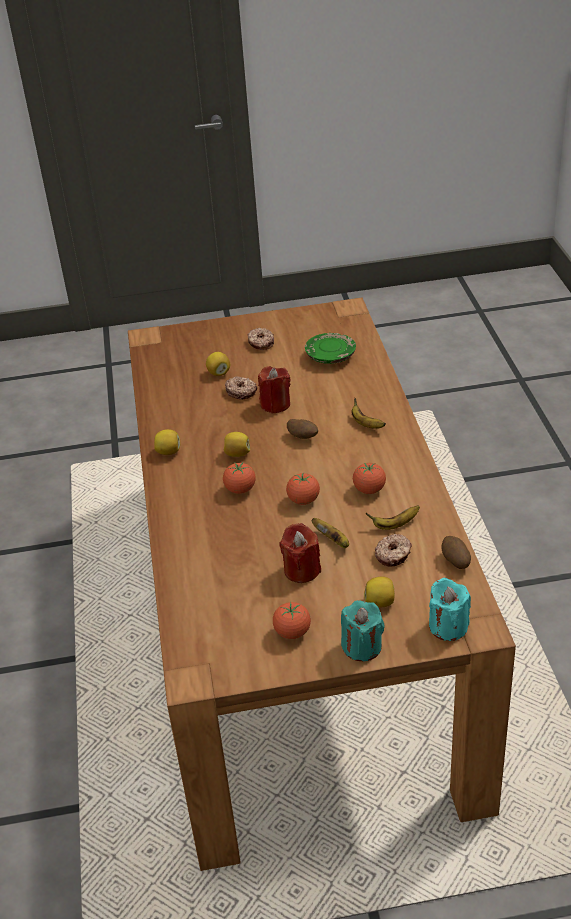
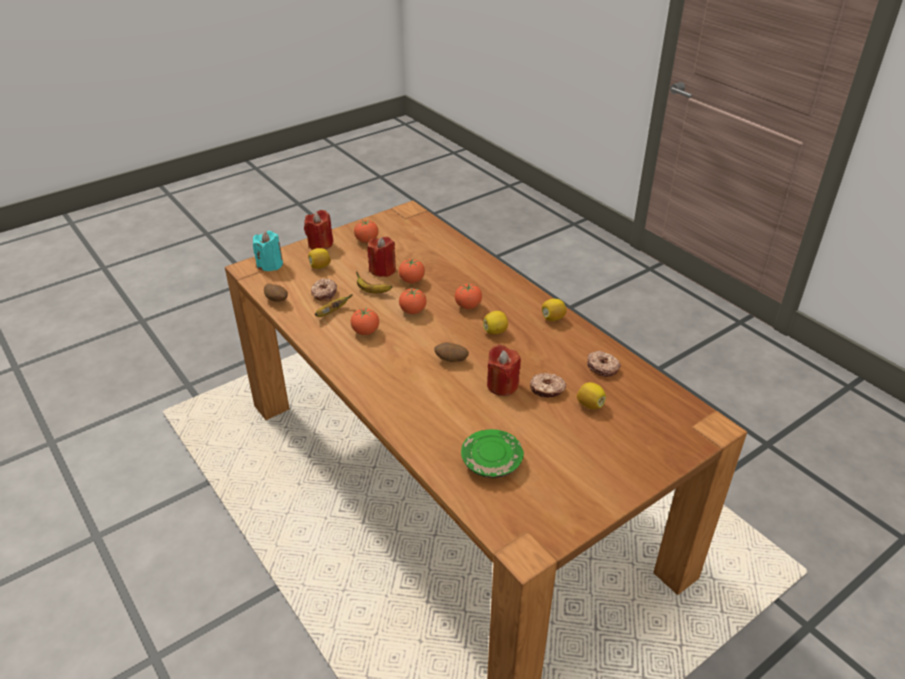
camera: 150 degrees right, 0 degrees up
donut [248,328,274,350] -> donut moved to [587,351,621,377]
turquoise candle [341,600,385,661] -> red candle [304,210,334,250]
banana [351,397,386,429] -> none
none -> tomato [399,258,425,283]

